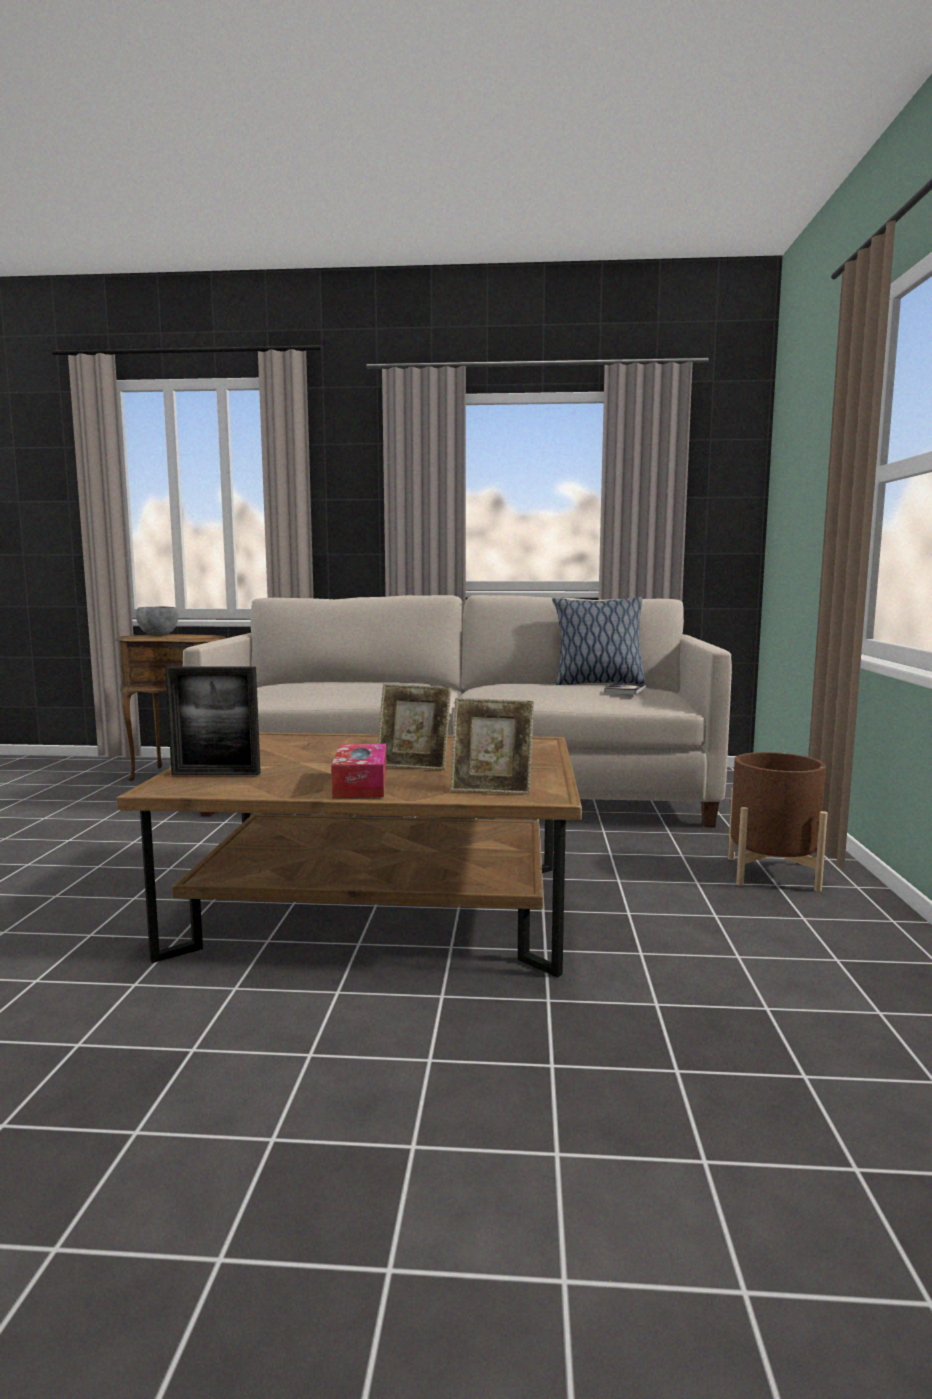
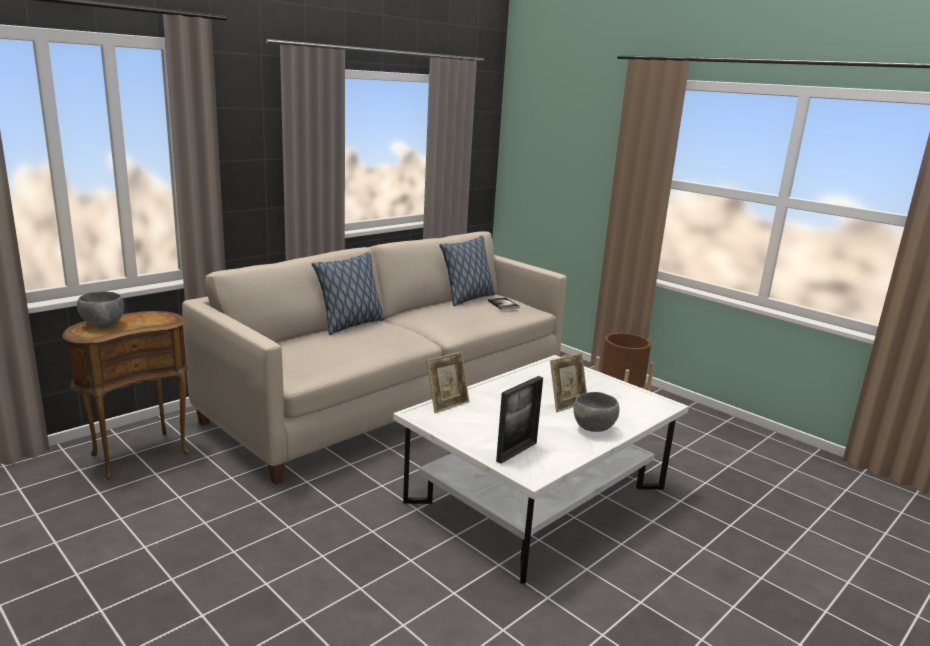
camera: 50 degrees left, 10 degrees up
brown coffee table [116,733,582,978] -> white coffee table [393,355,689,584]
tissue box [331,744,387,798] -> grey bowl [574,392,619,432]
picture frame [450,698,534,794] -> picture frame moved to [427,352,469,413]
none -> pillow [312,252,385,335]

